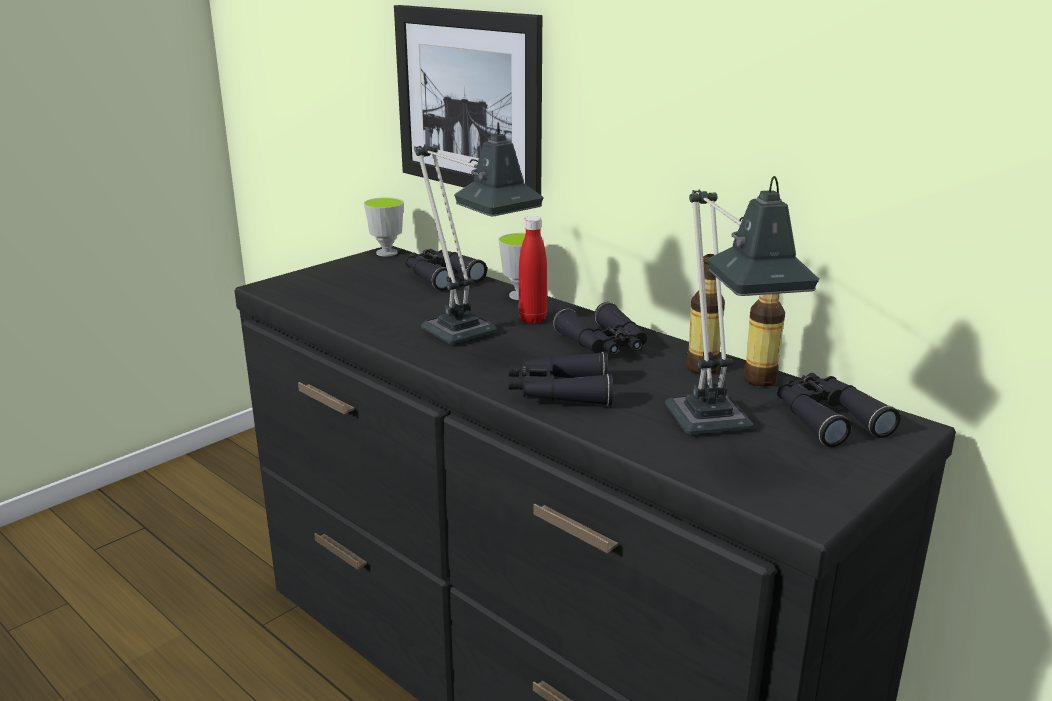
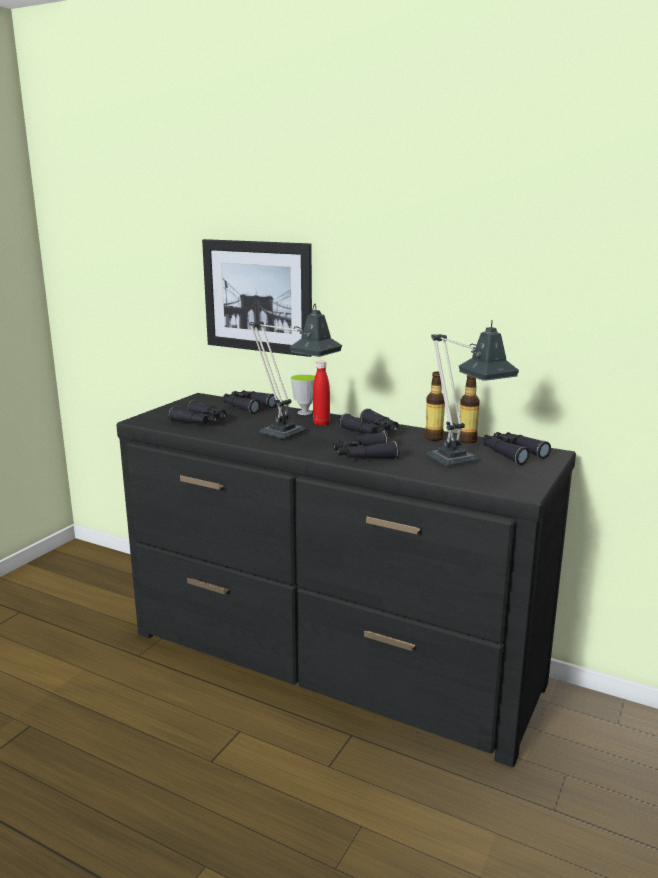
camera: 15 degrees left, 5 degrees down
cup [364,197,404,256] -> none
none -> black binoculars [168,400,227,424]

